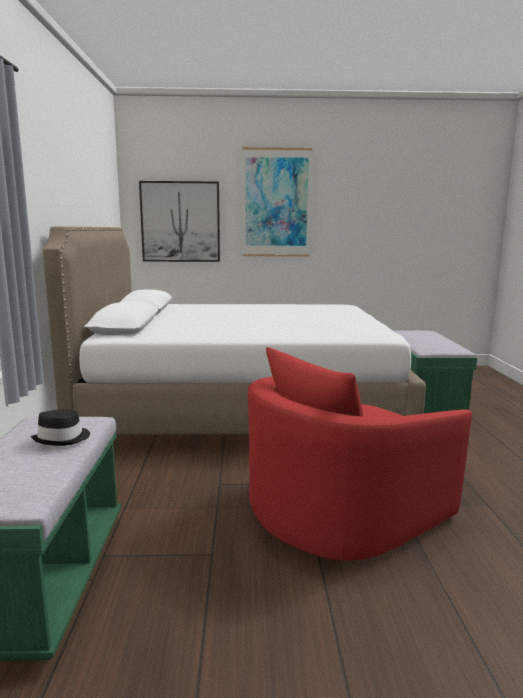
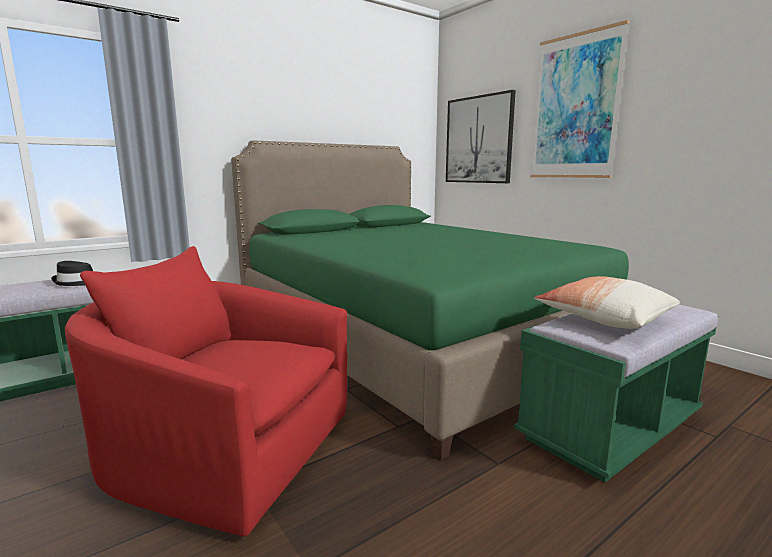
camera: 55 degrees right, 0 degrees up
white bed [43,226,426,435] -> green bed [231,140,629,460]
none -> pillow [534,276,680,329]

